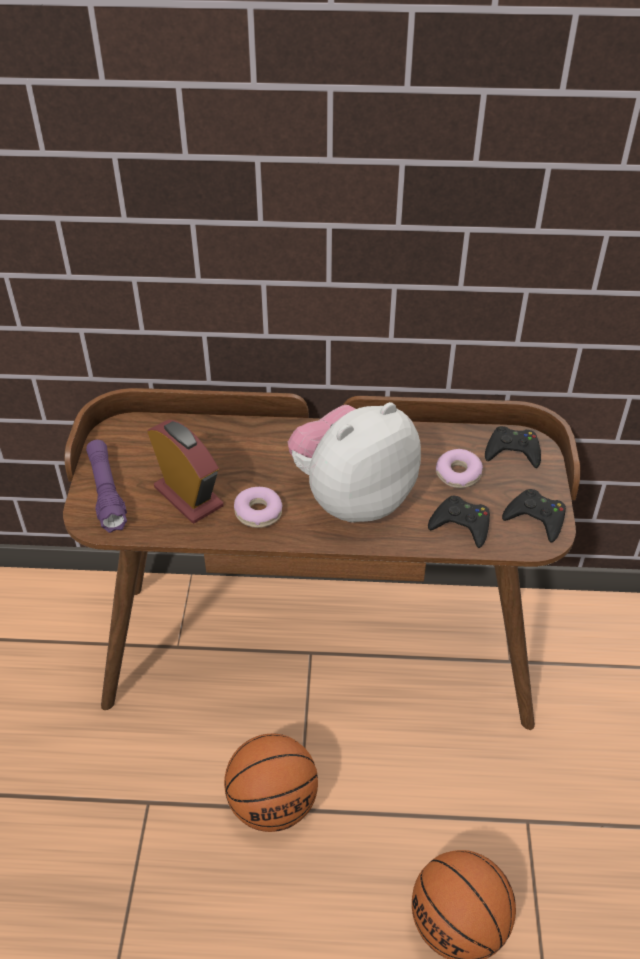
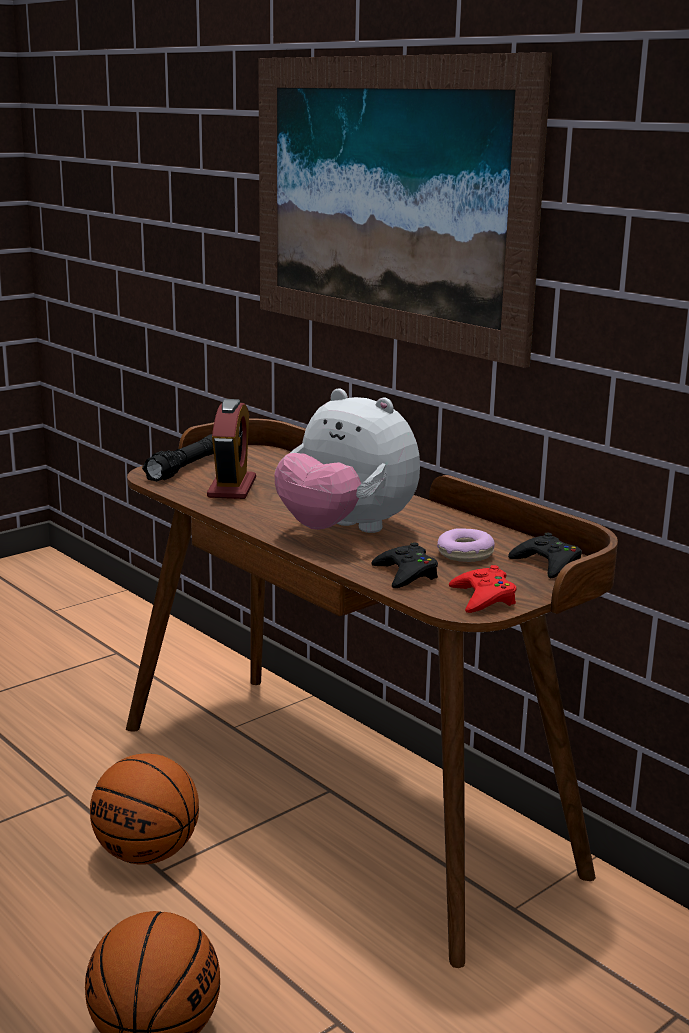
camera: 45 degrees right, 25 degrees down
purple flashlight [86,440,127,533] -> black flashlight [142,434,214,481]
donut [234,487,282,528] -> none
plush toy [288,402,421,522] -> plush toy turned 150 degrees counterclockwise [275,388,420,533]
black game controller [502,489,566,543] -> red game controller [449,565,516,613]
none -> picture [258,52,552,368]

